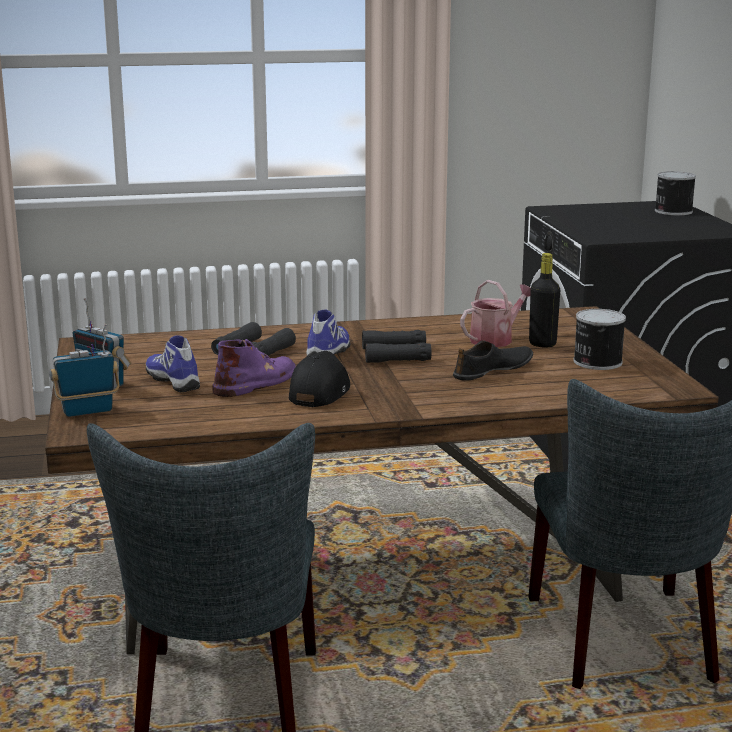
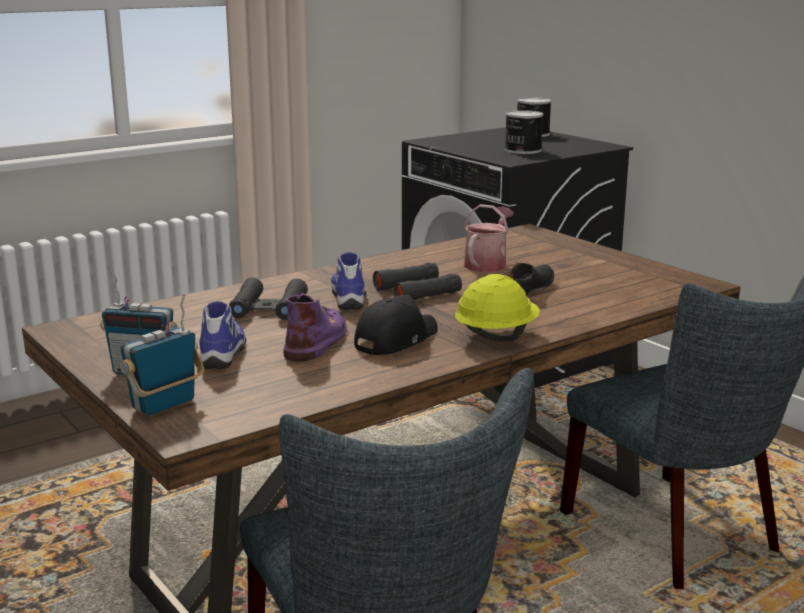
camera: 25 degrees left, 0 degrees up
shoe [146,335,200,392] -> shoe turned 60 degrees clockwise [199,301,246,369]
black cap [289,351,350,407] -> black cap turned 45 degrees clockwise [354,295,438,355]
black bottle [529,253,560,347] -> none
can [573,309,626,370] -> can moved to [505,110,543,154]
none -> yellow hard hat [455,274,540,341]

